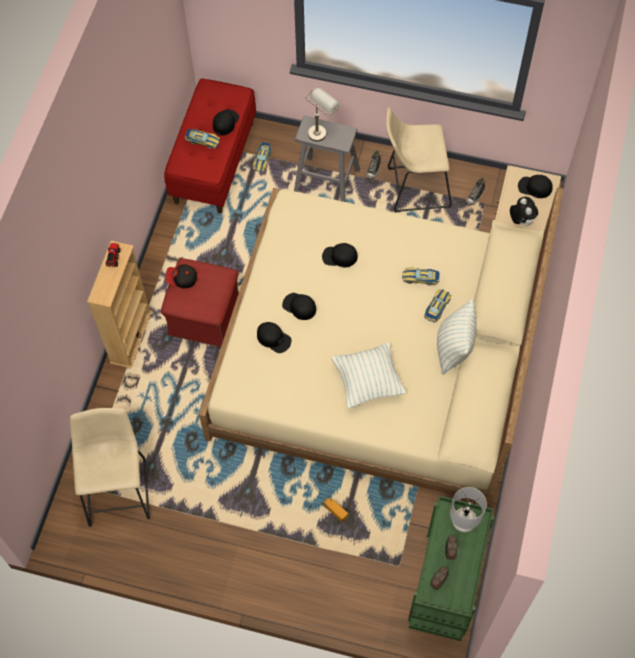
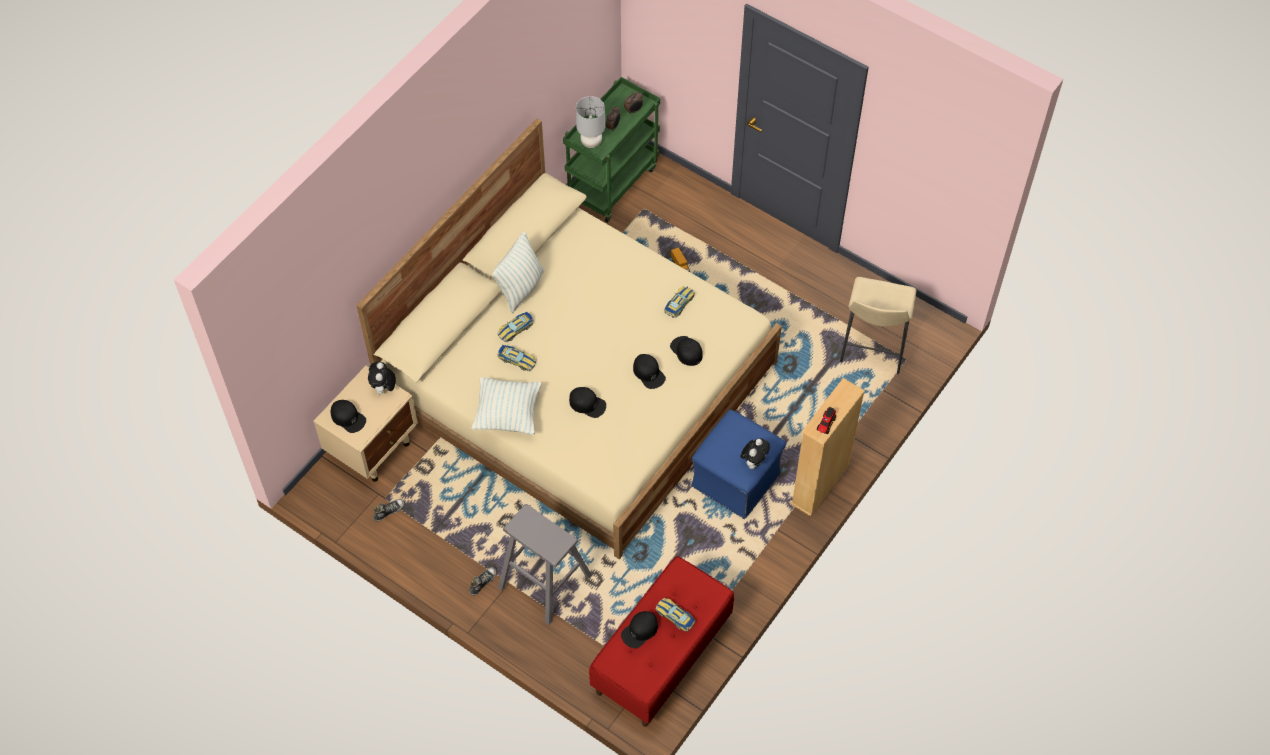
camera: 160 degrees left, 5 degrees down
red ottoman [161,258,239,347] -> blue ottoman [691,409,786,519]
cap [166,264,197,288] -> plush toy [741,438,770,469]
toy car [253,142,272,172] -> toy car moved to [664,286,695,318]
grey table lamp [305,88,339,142] -> none
pillow [331,342,406,408] -> pillow moved to [471,377,541,435]
beige stool [386,107,452,212] -> none

